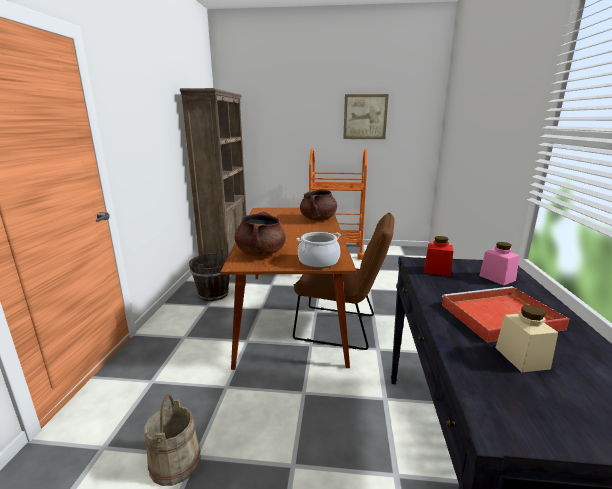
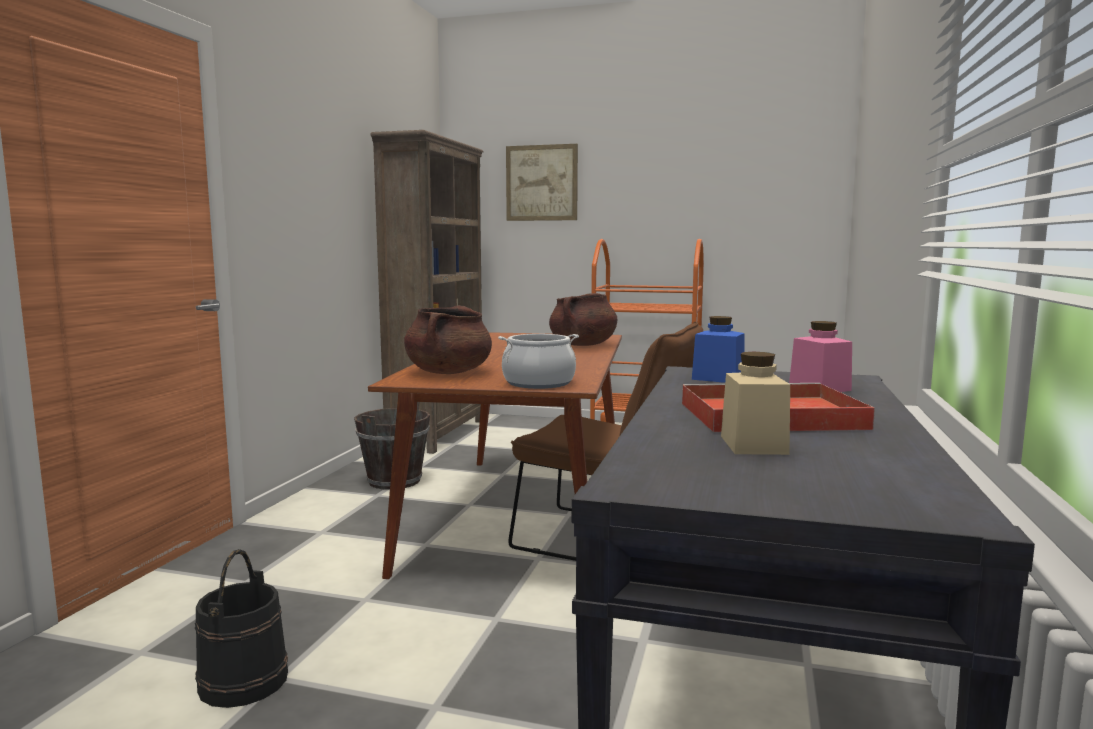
camera: 10 degrees right, 10 degrees down
beige bucket [145,394,201,486] -> black bucket [195,549,288,708]
picture [343,94,389,139] -> picture moved to [506,144,578,221]
red jar [424,236,453,276] -> blue jar [692,316,744,383]

